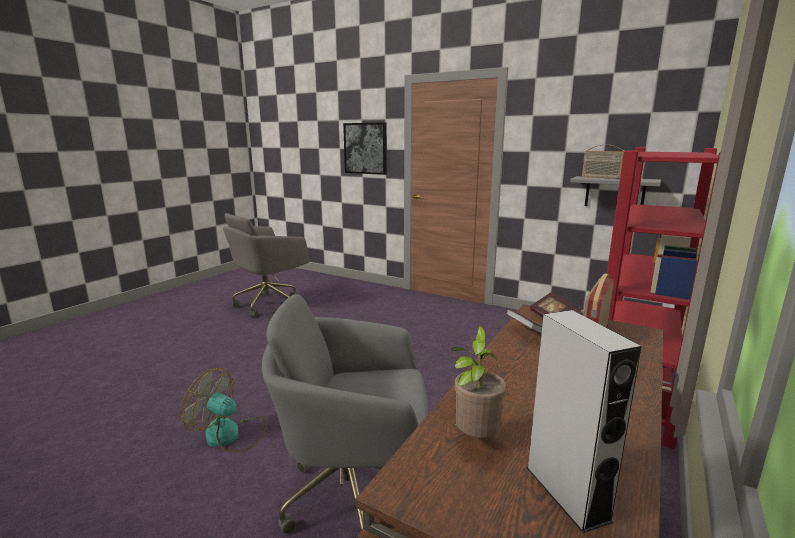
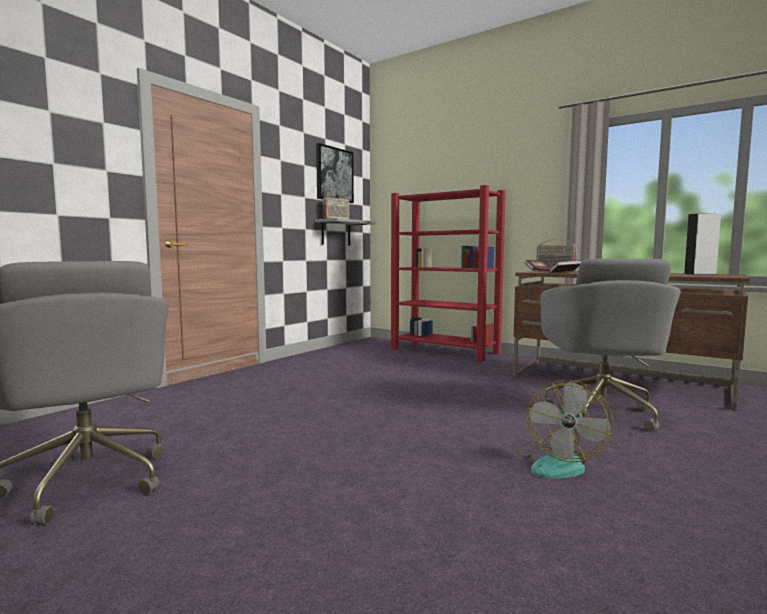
camera: 85 degrees left, 10 degrees down
picture [343,122,387,175] -> picture moved to [316,143,354,203]
potted plant [452,326,507,438] -> none

